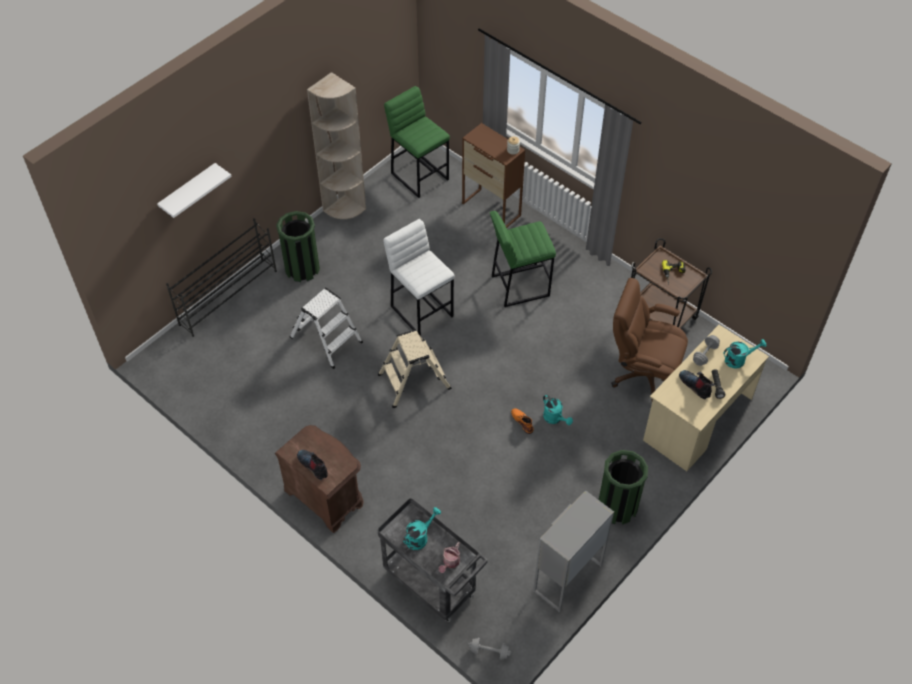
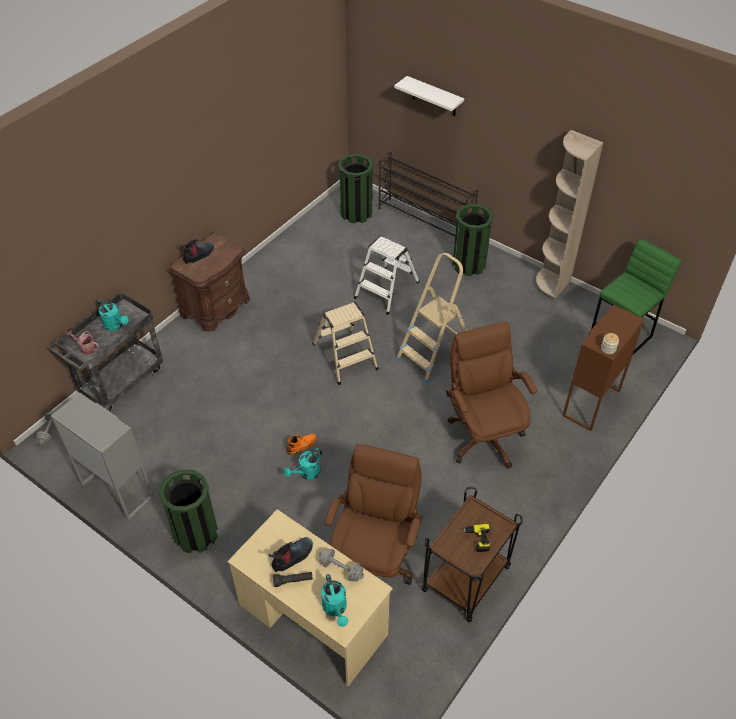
camera: 85 degrees right, 5 degrees down
white stool [383,219,455,336] -> beige step ladder [396,253,467,383]
green stool [490,211,556,307] -> brown office chair [446,322,537,468]
none -> green trash can [338,154,374,224]

